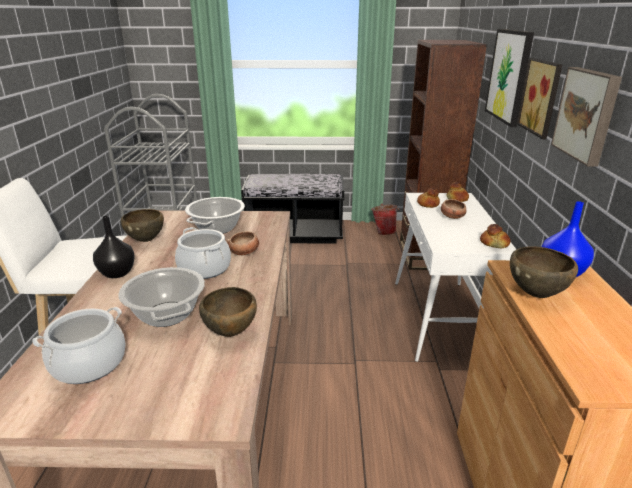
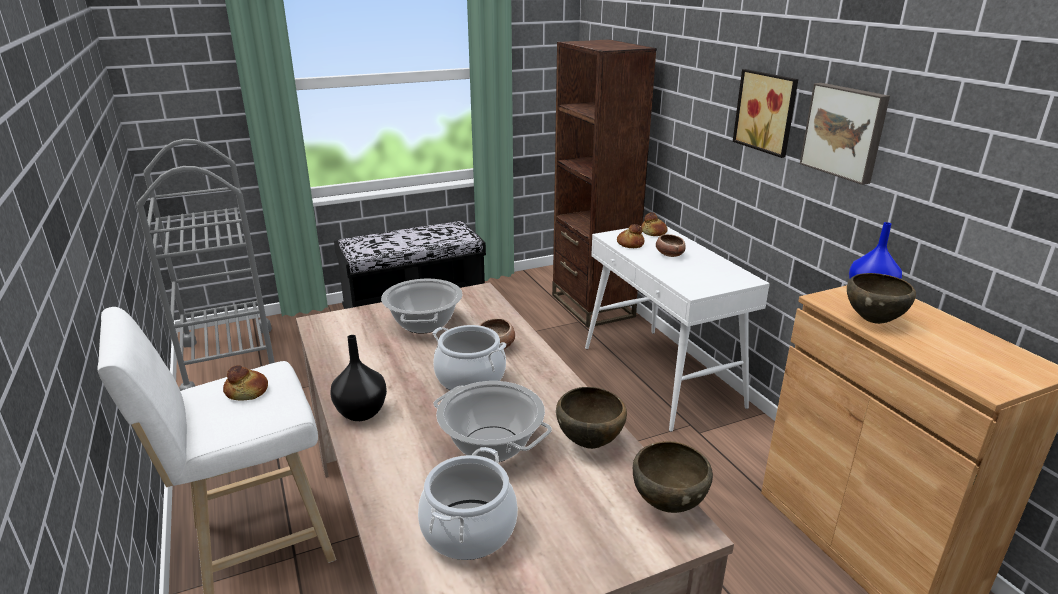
camera: 25 degrees left, 0 degrees up
brown bowl [121,209,164,242] -> brown bowl moved to [633,441,713,513]
bucket [371,204,400,235] -> none
bread [480,224,511,248] -> bread moved to [223,365,268,401]
picture [485,29,534,127] -> none

